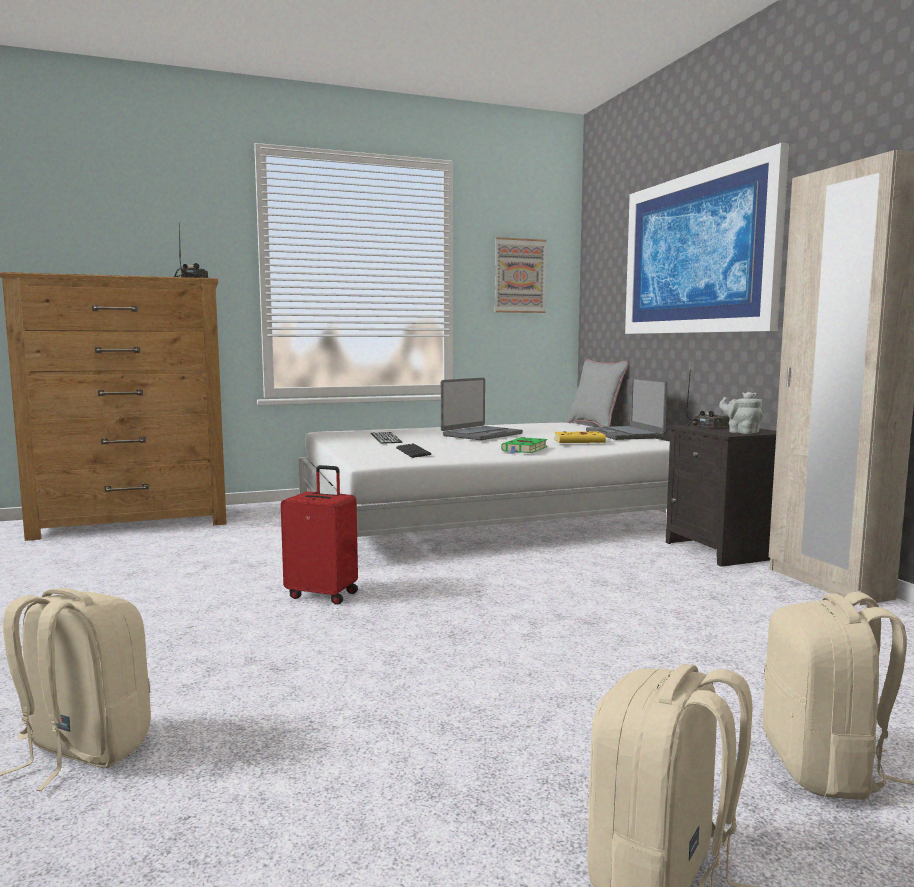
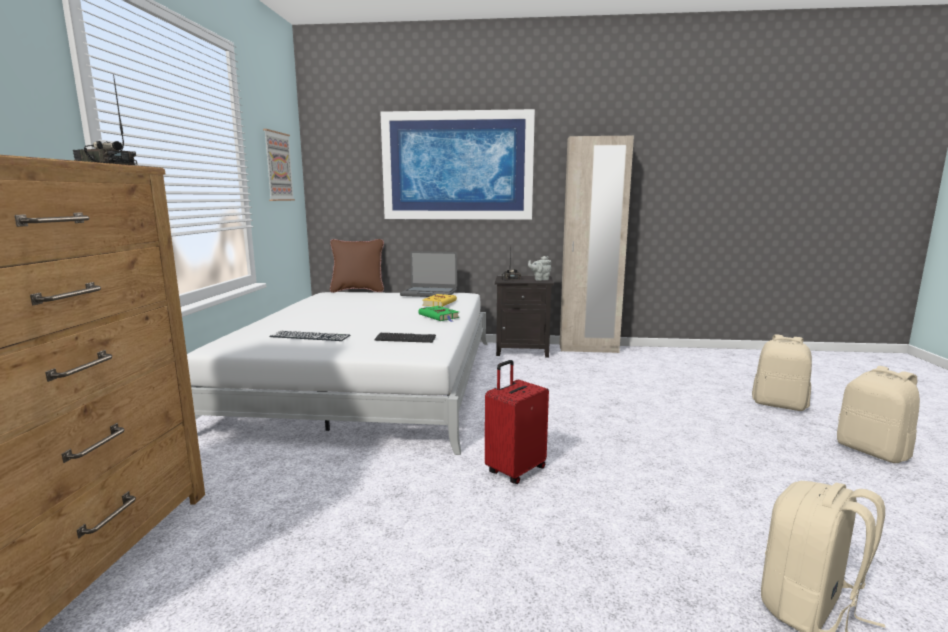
camera: 65 degrees left, 5 degrees up
laptop [441,378,523,440] -> none
grey pillow [567,359,629,427] -> brown pillow [330,239,384,293]

